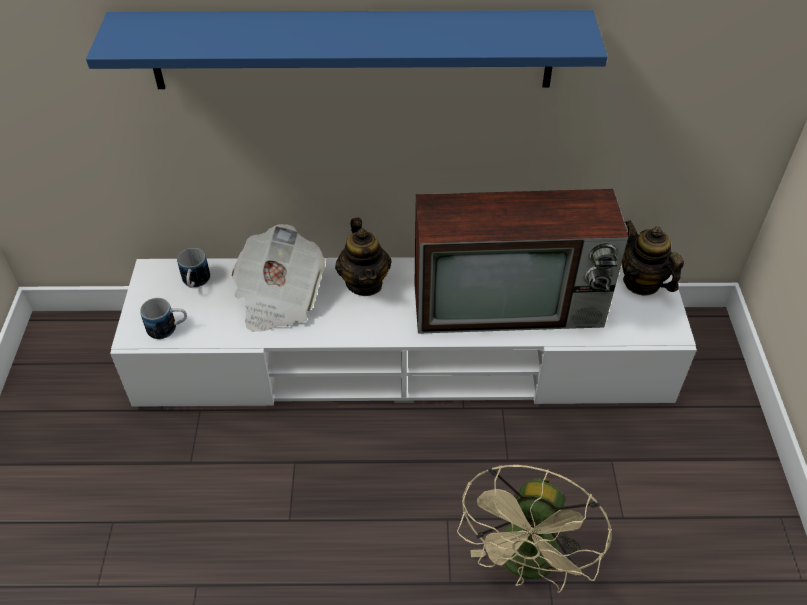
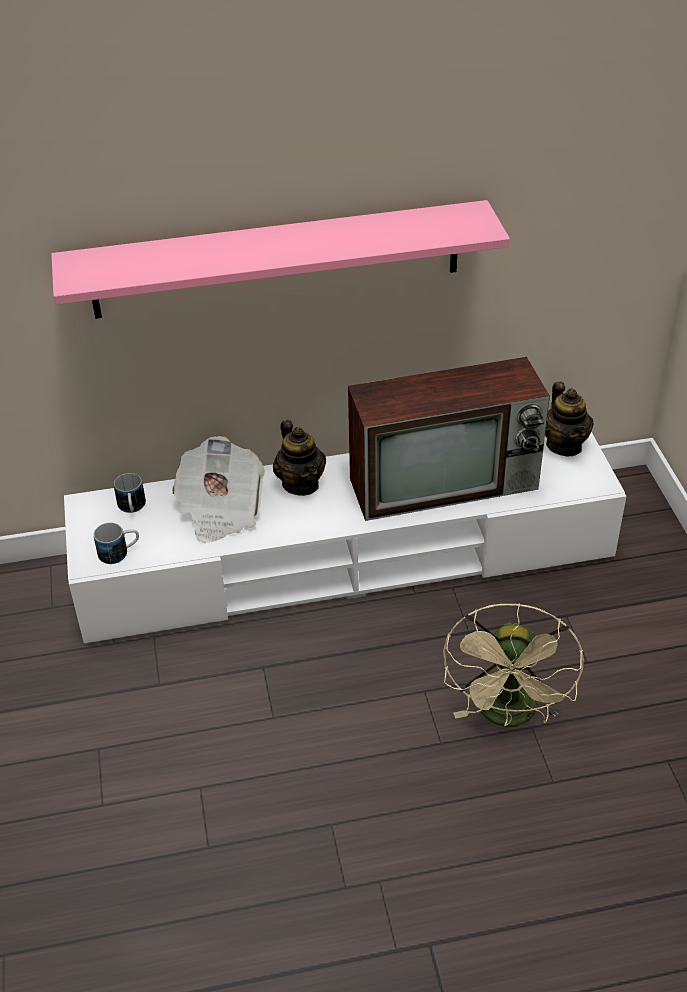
camera: 10 degrees left, 5 degrees down
blue shelf [86,10,608,89] -> pink shelf [51,200,510,319]
teapot [622,220,684,295] -> teapot turned 150 degrees counterclockwise [545,381,594,457]

